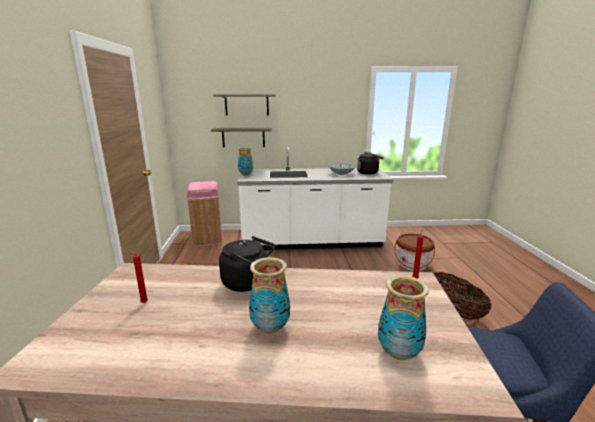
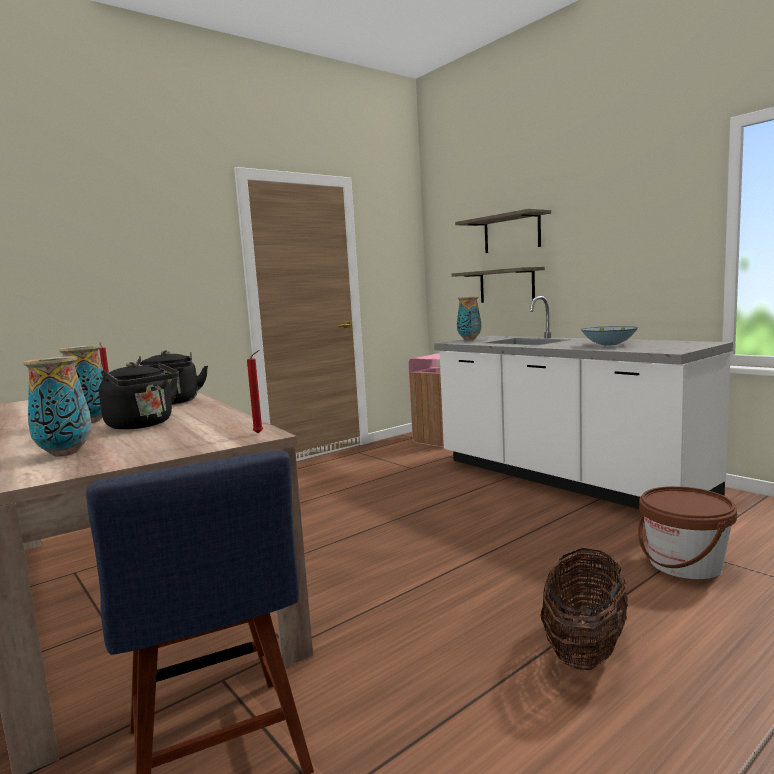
camera: 55 degrees right, 10 degrees down
black kettle [357,152,384,175] -> black kettle moved to [99,362,179,430]

